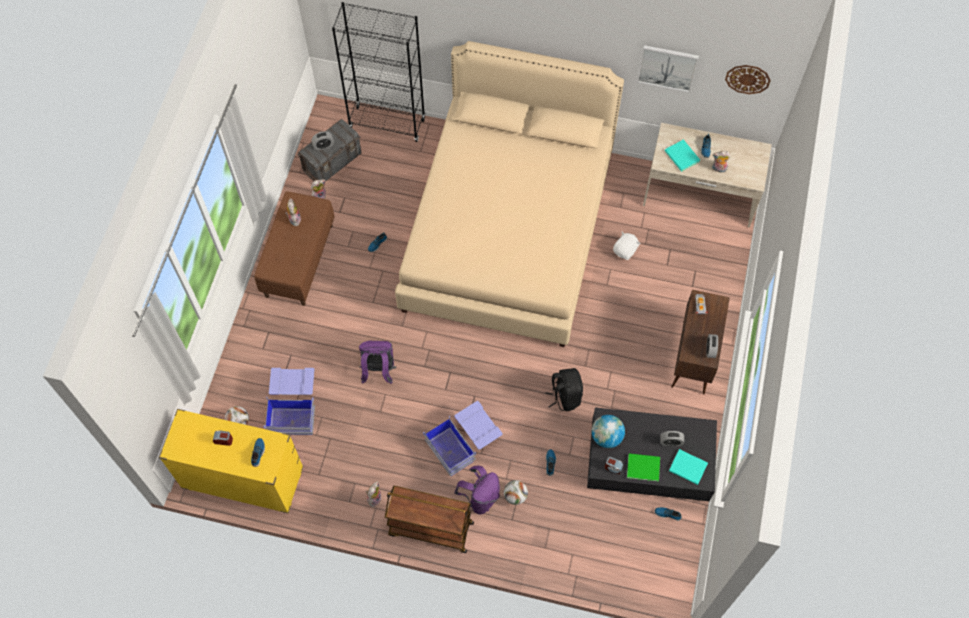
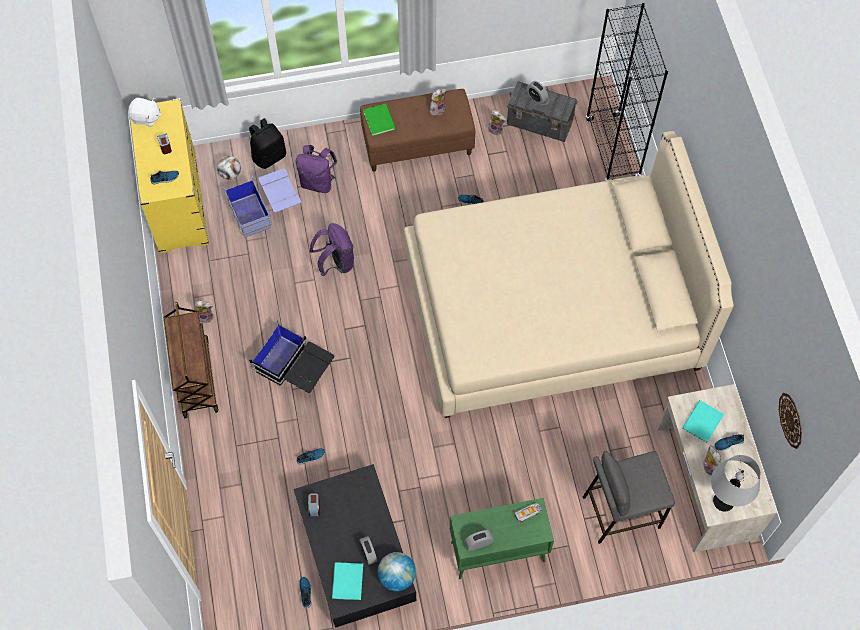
camera: 65 degrees right, 0 degrees up
blue storage box [423,401,503,476] -> black storage box [249,321,335,393]
purple backpack [454,466,500,515] -> purple backpack moved to [296,145,338,193]
football [504,480,528,505] -> none
black backpack [545,368,583,411] -> black backpack moved to [249,118,286,169]
globe [592,415,625,448] -> globe moved to [378,552,416,591]
white plush toy [613,232,641,260] -> white plush toy moved to [128,98,161,127]
green book [627,453,660,482] -> green book moved to [363,104,396,136]
picture [637,45,699,93] -> none
brown cabinet [671,290,730,395] -> green cabinet [450,498,554,579]
none -> grey stool [583,451,675,544]
none -> grey table lamp [711,455,760,512]

